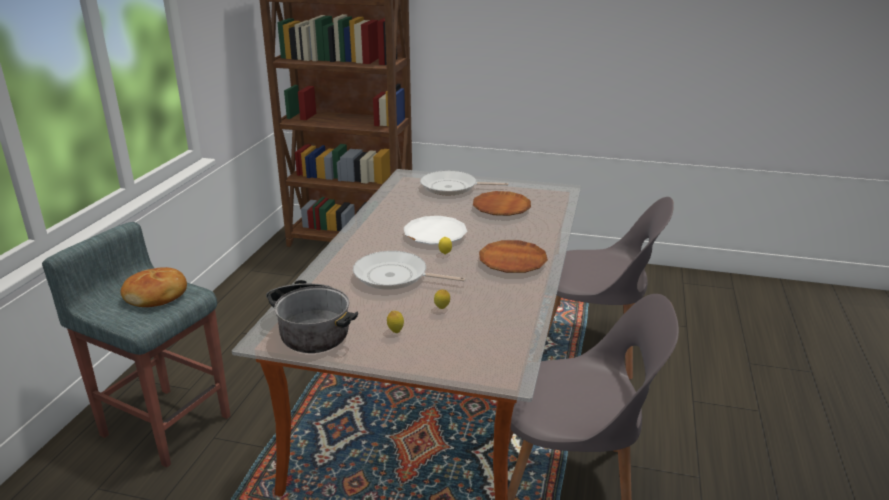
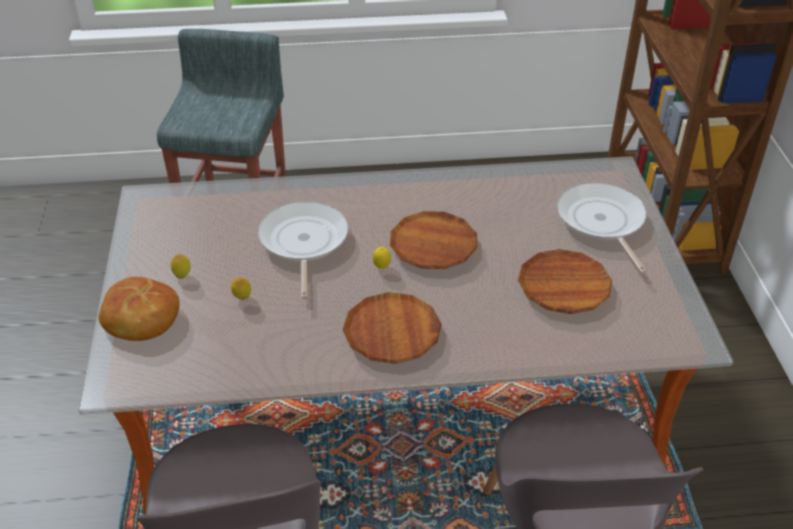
camera: 70 degrees right, 15 degrees up
bread [121,267,187,307] -> bread moved to [98,277,180,341]
cooking pot [266,280,358,353] -> none
white plate [404,216,467,245] -> brown plate [390,211,477,269]

